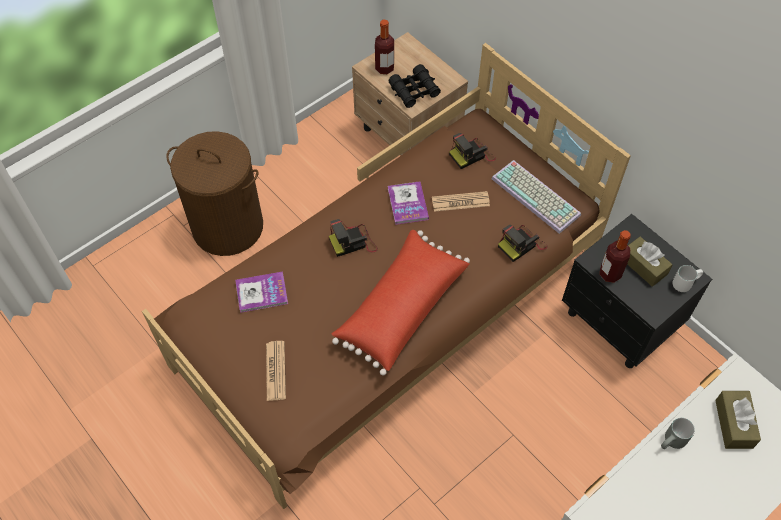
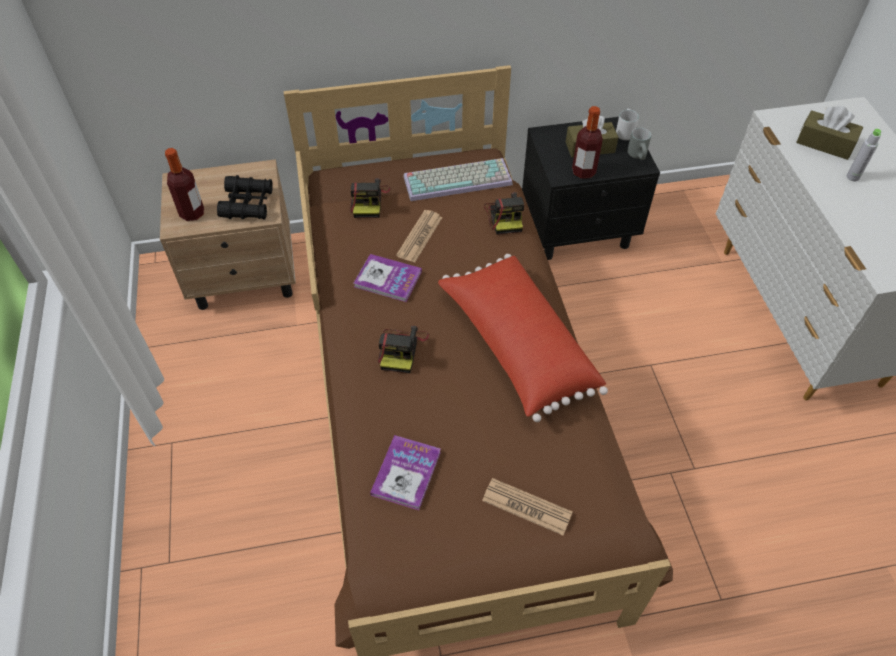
camera: 60 degrees left, 5 degrees down
brown laundry basket [166,131,263,256] -> none
grey mug [661,418,695,449] -> grey mug moved to [627,128,651,160]
none -> grey bottle [847,129,881,181]

